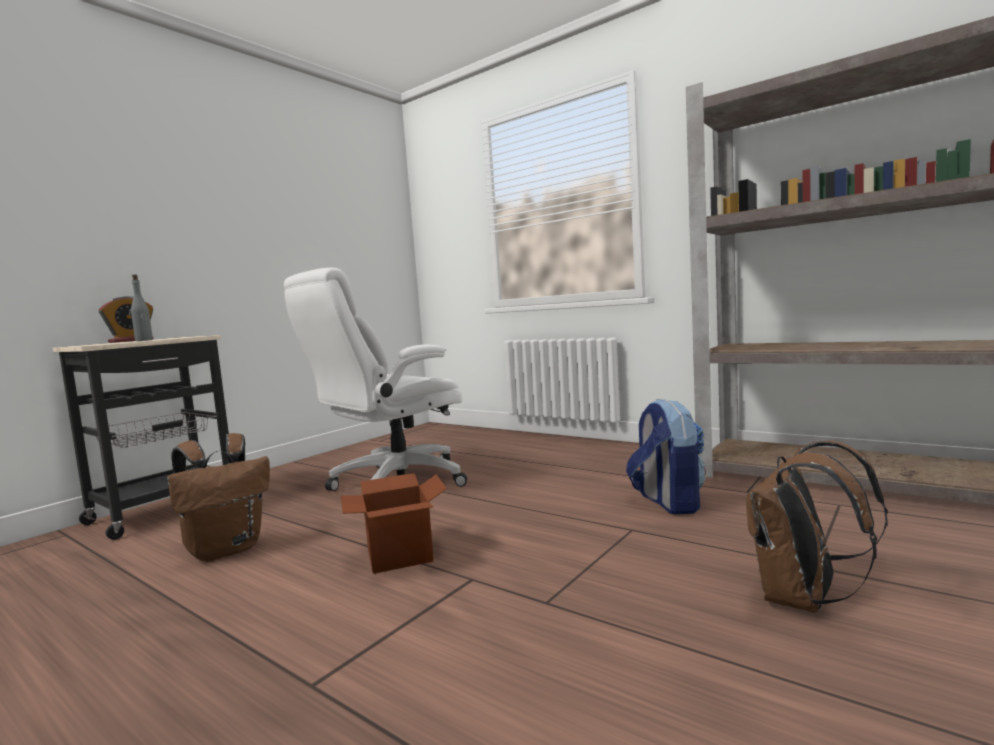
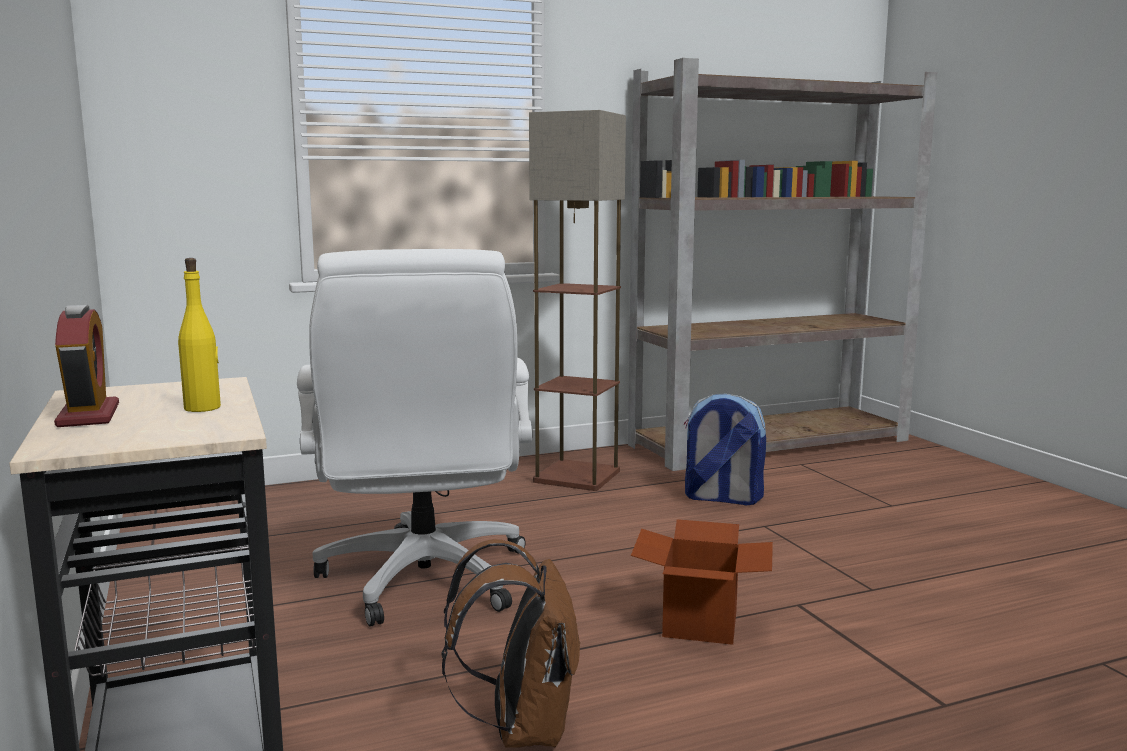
camera: 60 degrees left, 5 degrees up
grey bottle [131,274,153,341] -> yellow bottle [178,258,221,412]
brown backpack [746,440,888,613] -> none
none -> floor lamp [529,110,626,491]

